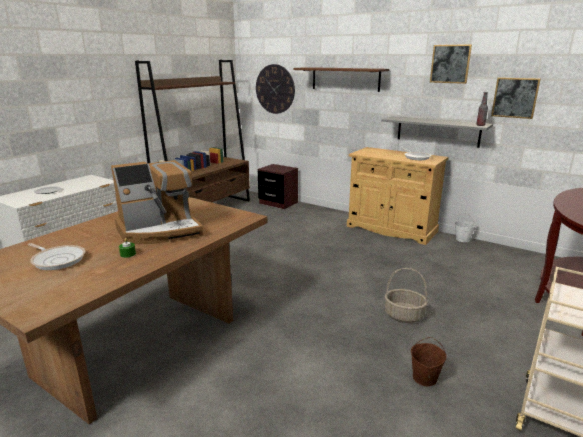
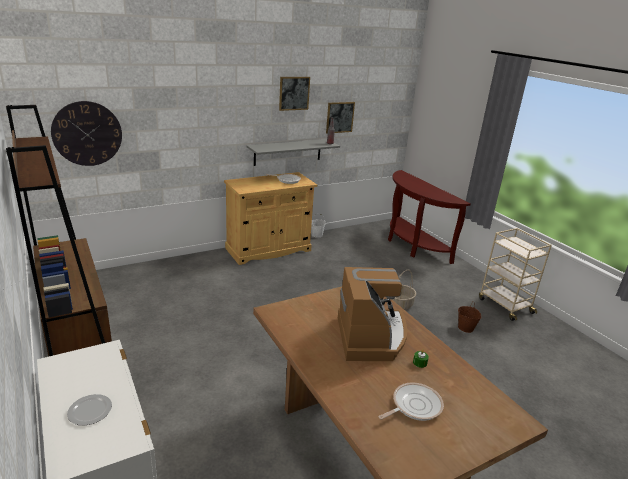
camera: 65 degrees left, 5 degrees up
brown nightstand [258,164,298,209] -> none
brown shelf [293,67,389,92] -> none

